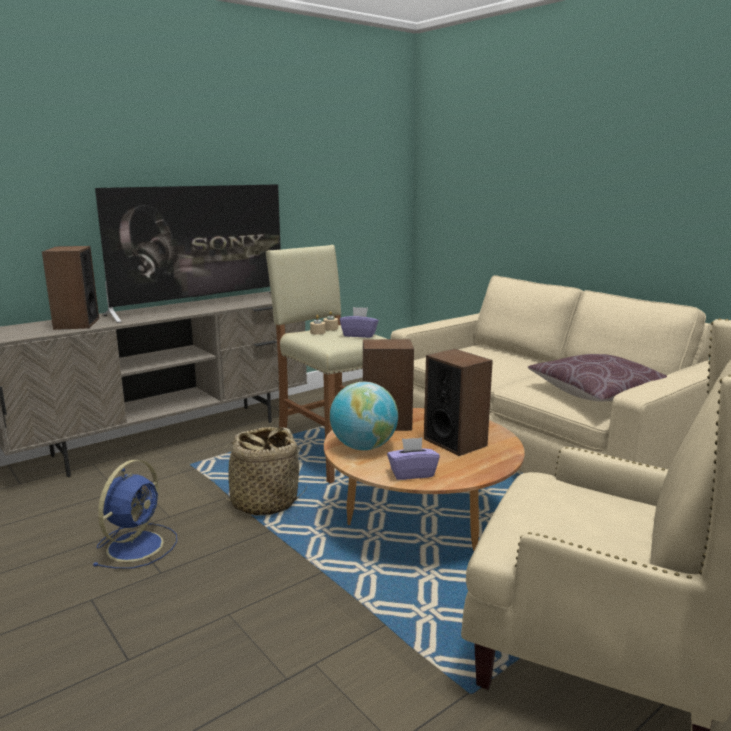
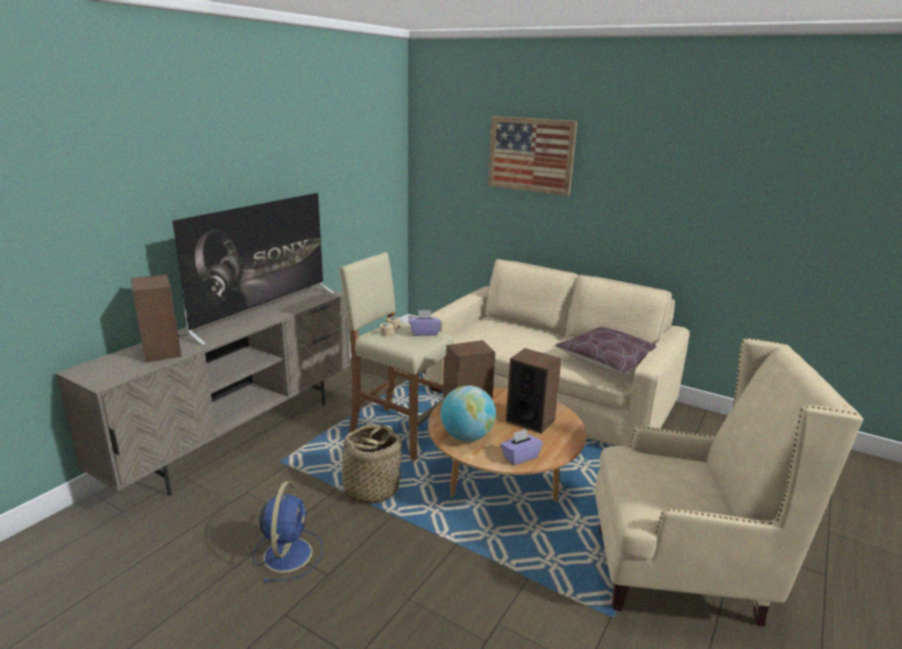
camera: 20 degrees left, 5 degrees up
none -> picture [488,116,577,196]

